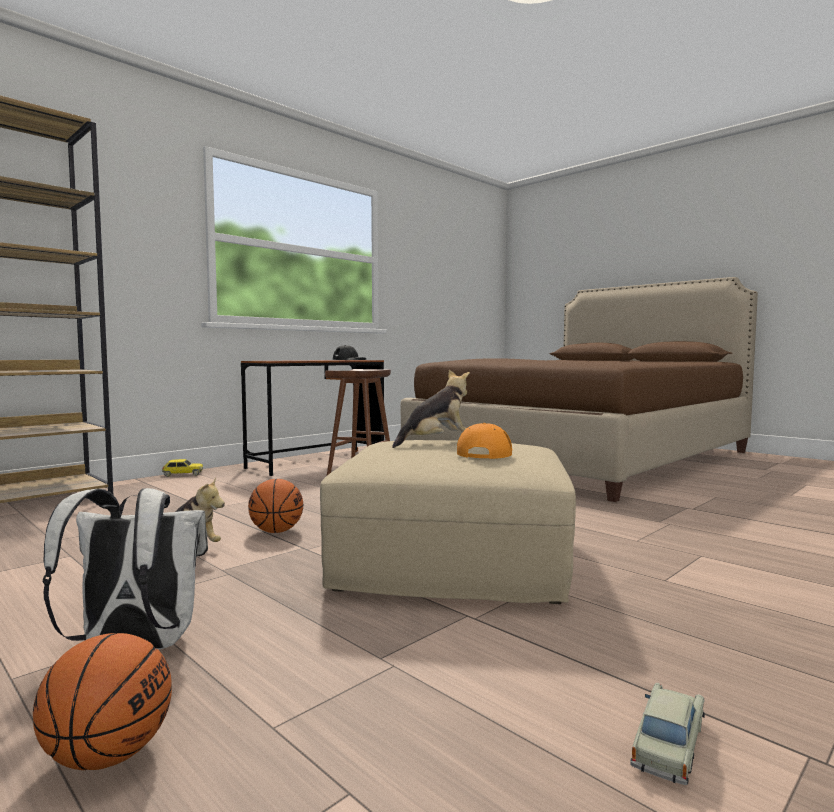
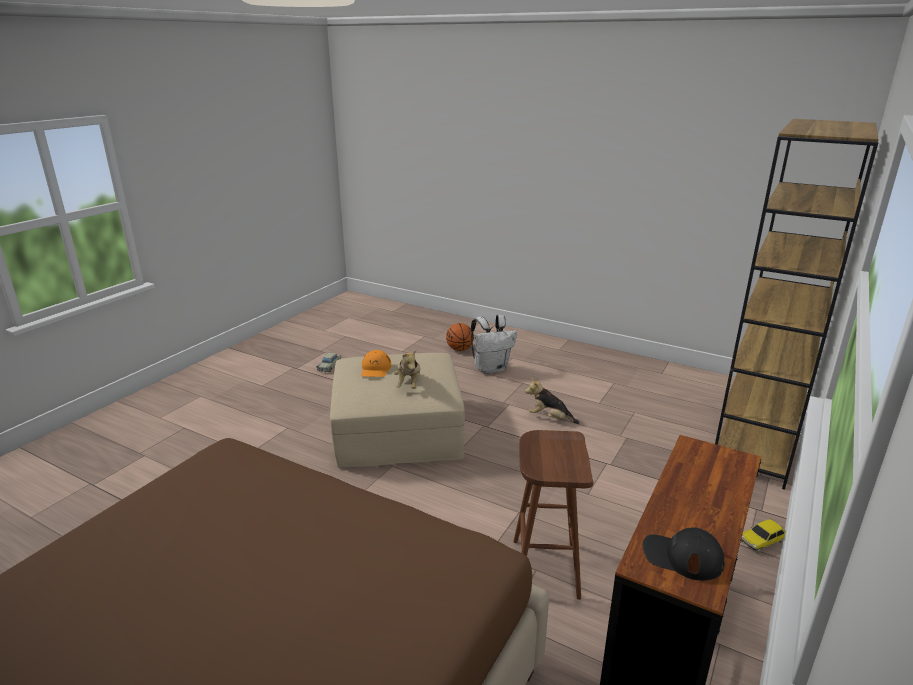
camera: 165 degrees right, 20 degrees up
basketball [248,479,303,533] -> none
plush toy [392,370,470,448] -> plush toy turned 45 degrees counterclockwise [394,350,420,389]

